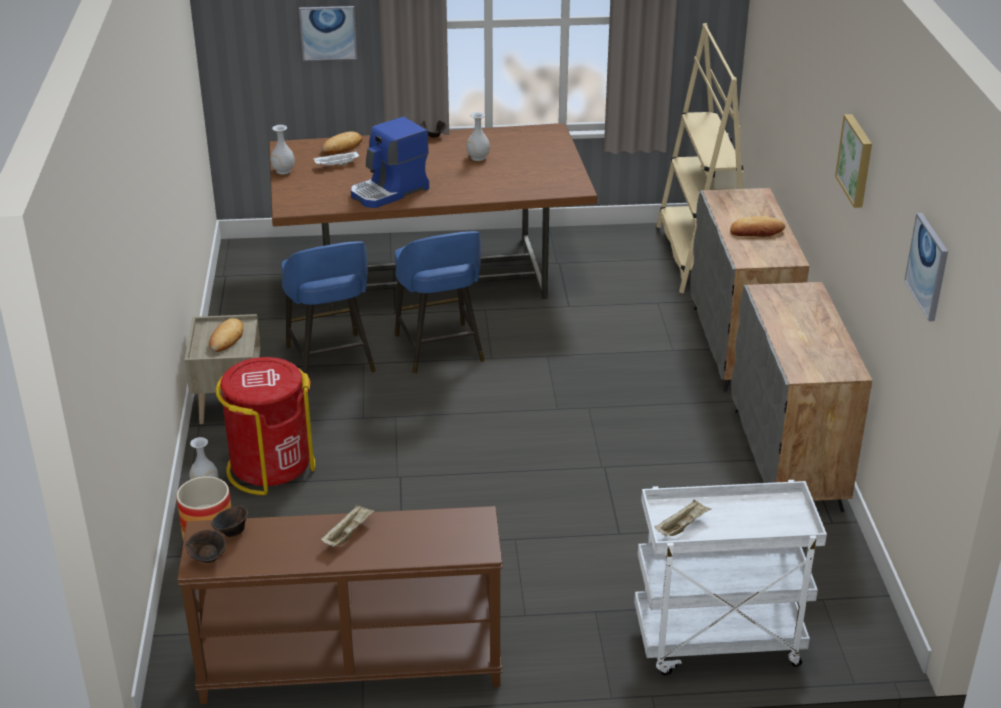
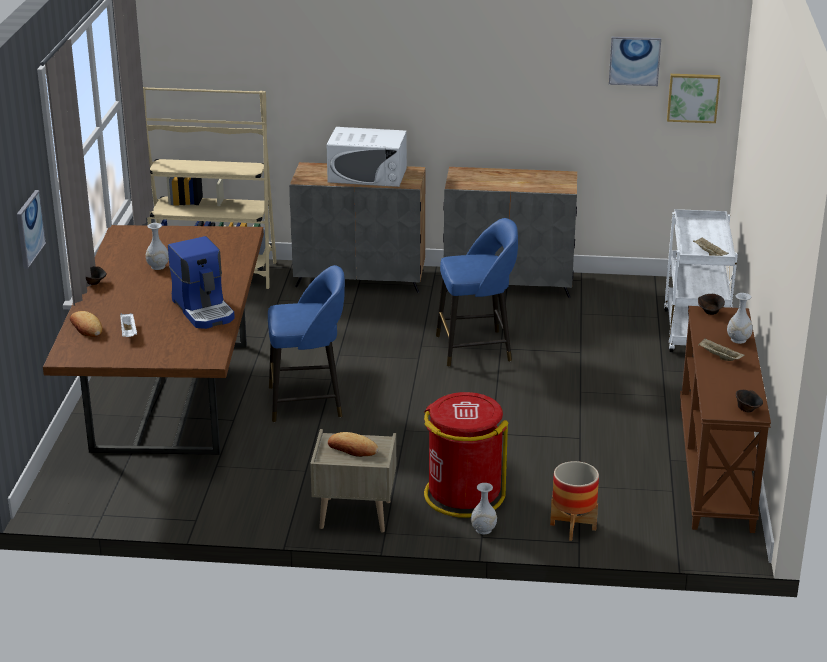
camera: 80 degrees left, 5 degrees down
brown bowl [211,505,248,537] -> brown bowl moved to [698,294,725,315]
white vase [270,125,295,174] -> white vase moved to [727,293,753,344]
blue stool [281,241,376,375] -> blue stool moved to [436,218,518,367]
bread [730,216,785,237] -> white microwave [327,127,407,187]
picture [835,114,872,208] -> picture moved to [667,74,720,123]

